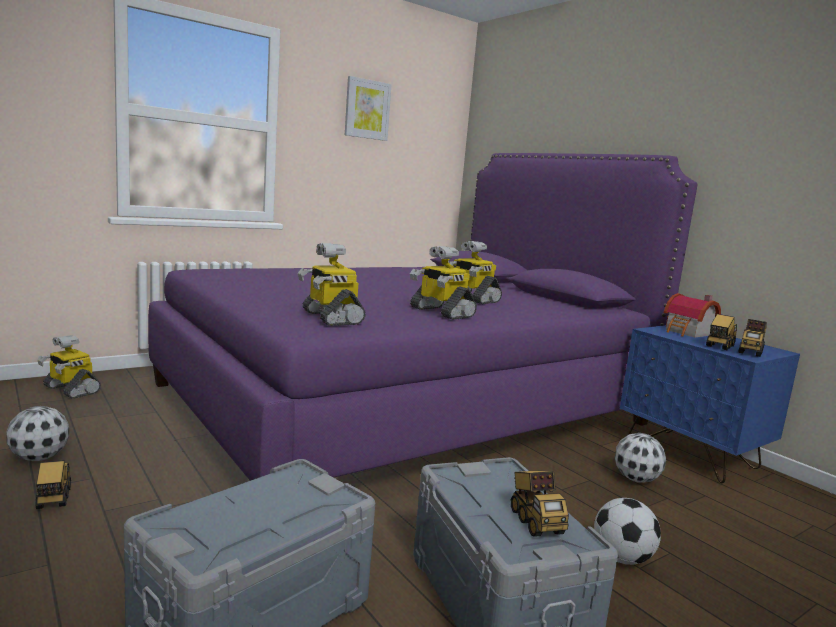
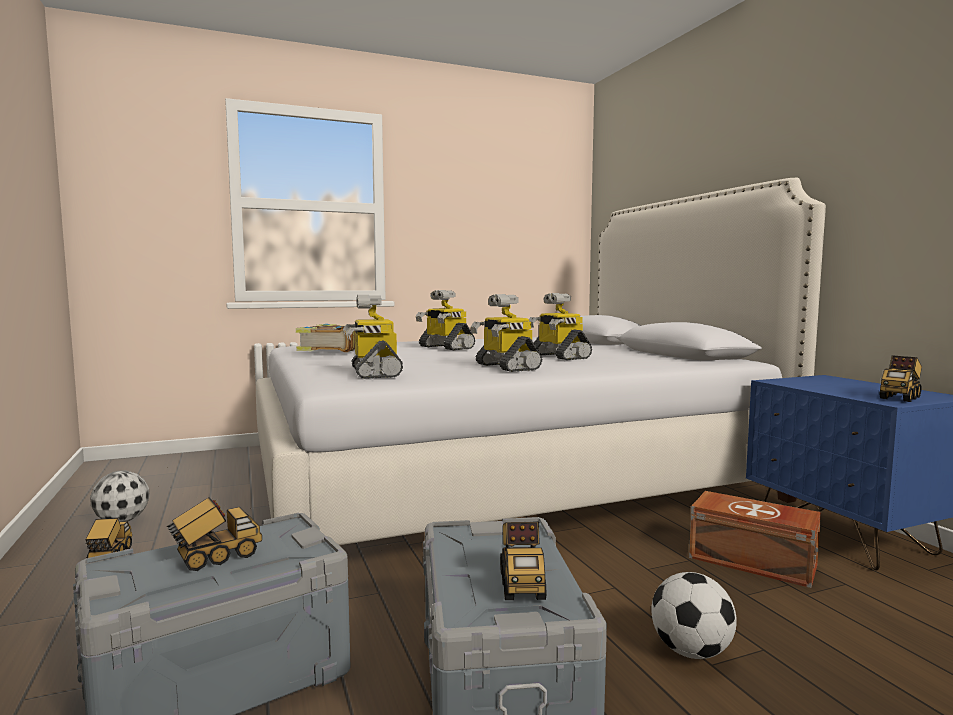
camera: 15 degrees right, 5 degrees down
toy robot [37,335,101,399] -> toy robot moved to [416,290,475,351]
purple bed [148,153,697,481] -> white bed [256,178,826,545]
picture [345,76,392,141] -> none
football [615,433,666,483] -> brown storage box [689,491,821,588]
toy house [664,293,721,338] -> none
toy truck [706,314,737,350] -> toy truck moved to [167,497,262,571]
none -> book [296,324,355,352]

